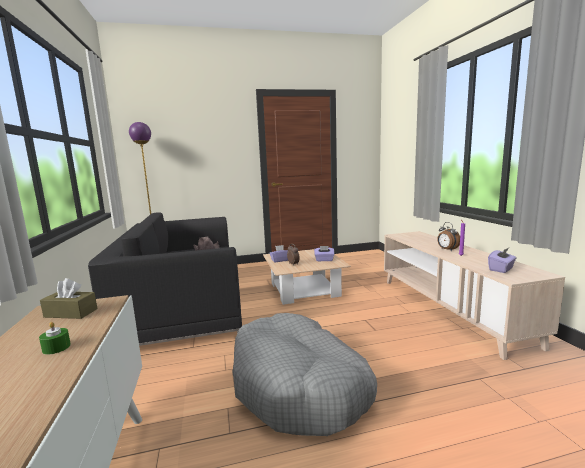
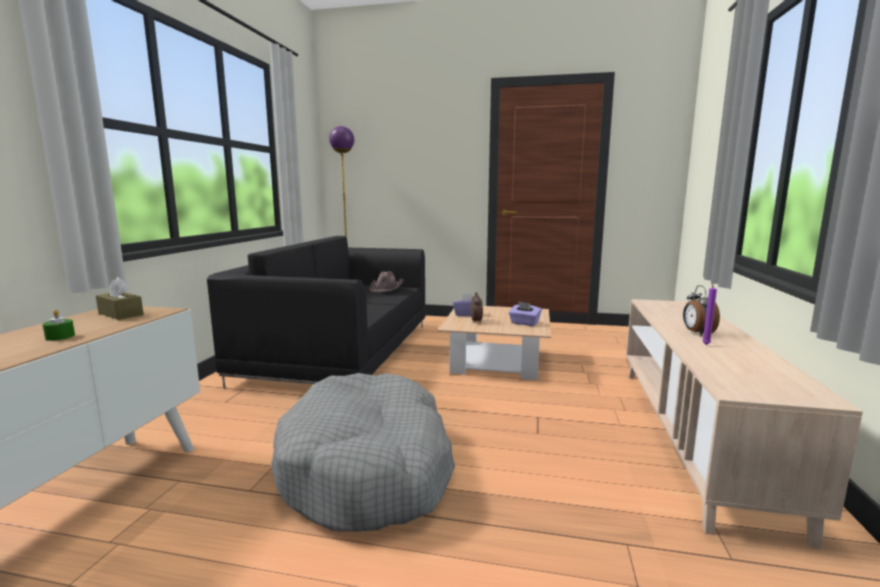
camera: 25 degrees right, 0 degrees up
purple tissue box [488,248,517,273] -> none

